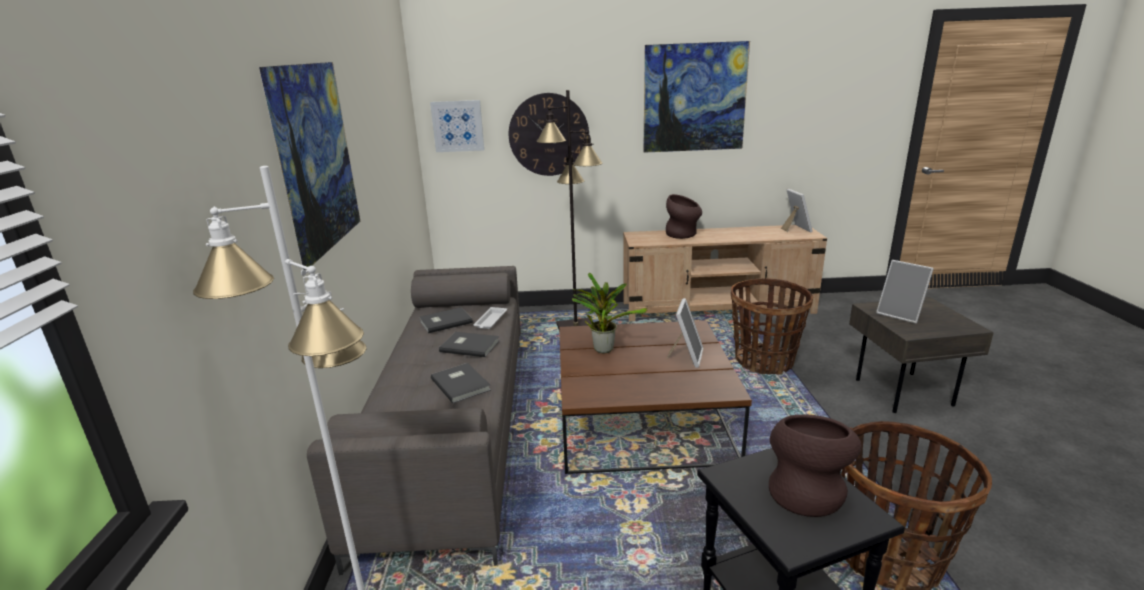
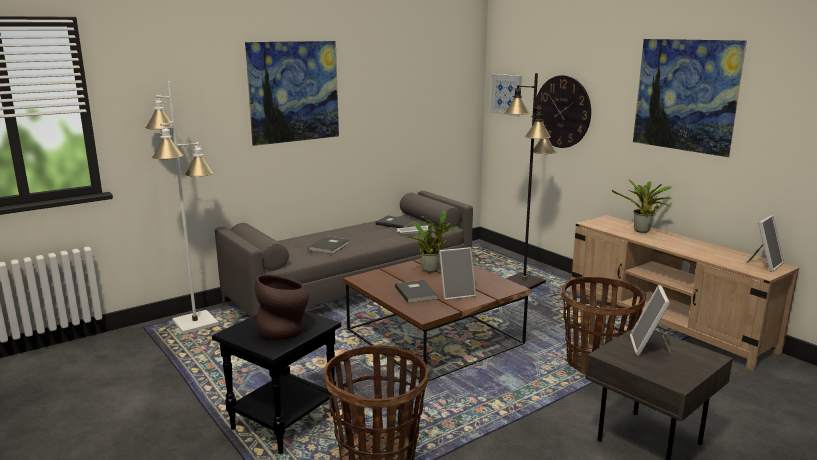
camera: 55 degrees right, 5 degrees down
grey book [439,332,499,357] -> grey book moved to [395,280,437,303]
brown vase [666,194,702,239] -> potted plant [612,180,672,233]

